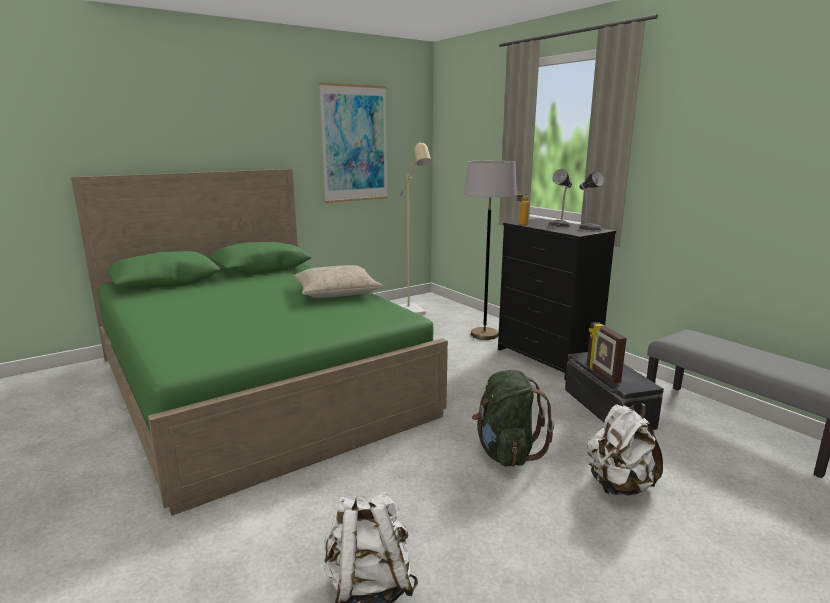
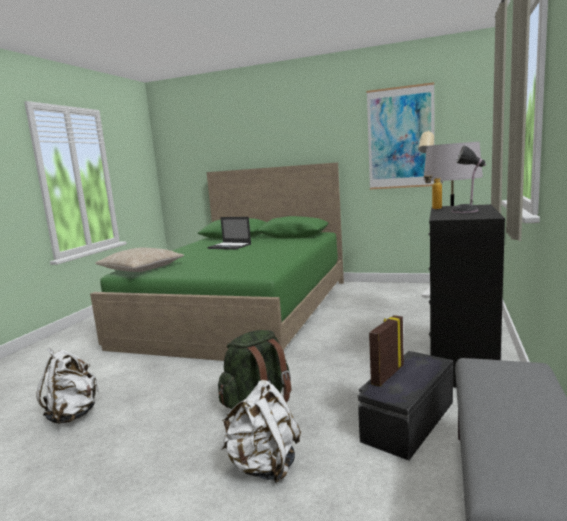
camera: 55 degrees right, 5 degrees down
beige pillow [294,265,384,298] -> beige pillow moved to [95,247,184,272]
table lamp [578,170,604,232] -> none
none -> laptop [207,217,251,250]

